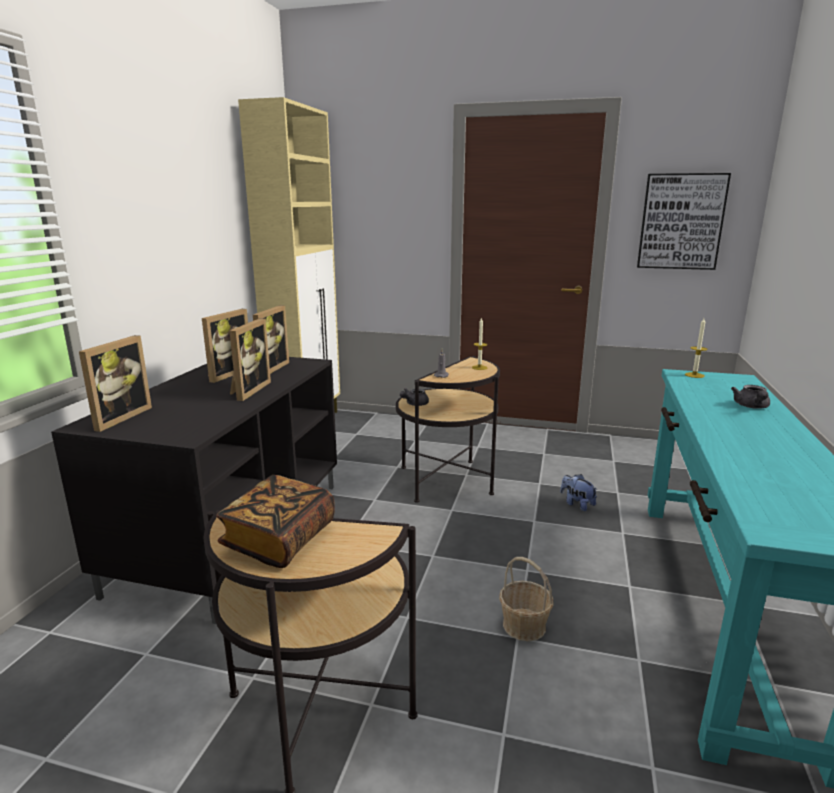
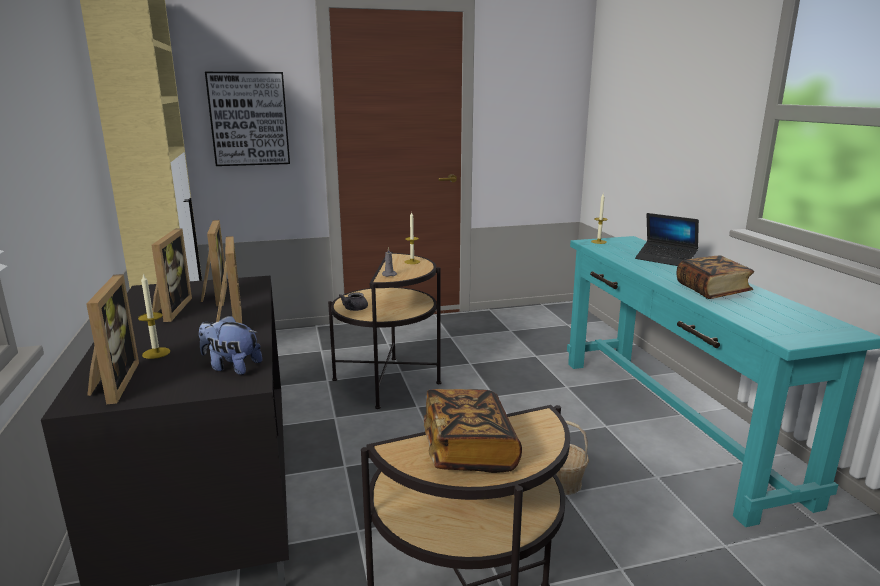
camera: 30 degrees left, 0 degrees up
plush toy [560,474,598,511] -> plush toy moved to [199,315,262,375]
picture [637,173,731,270] -> picture moved to [205,72,290,166]
grey teapot [731,385,770,409] -> laptop [635,213,699,266]
none -> candle [138,273,170,359]
none -> book [677,255,754,299]

